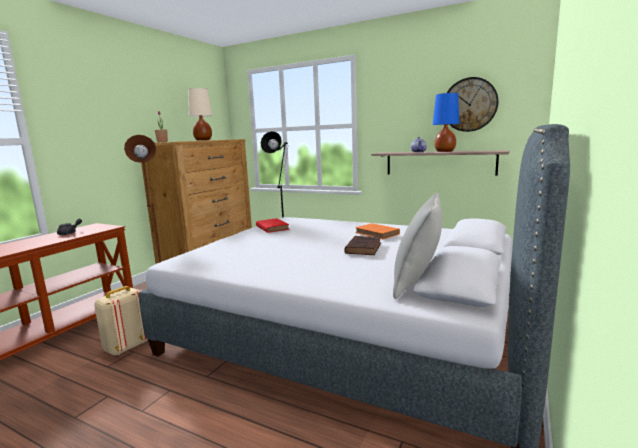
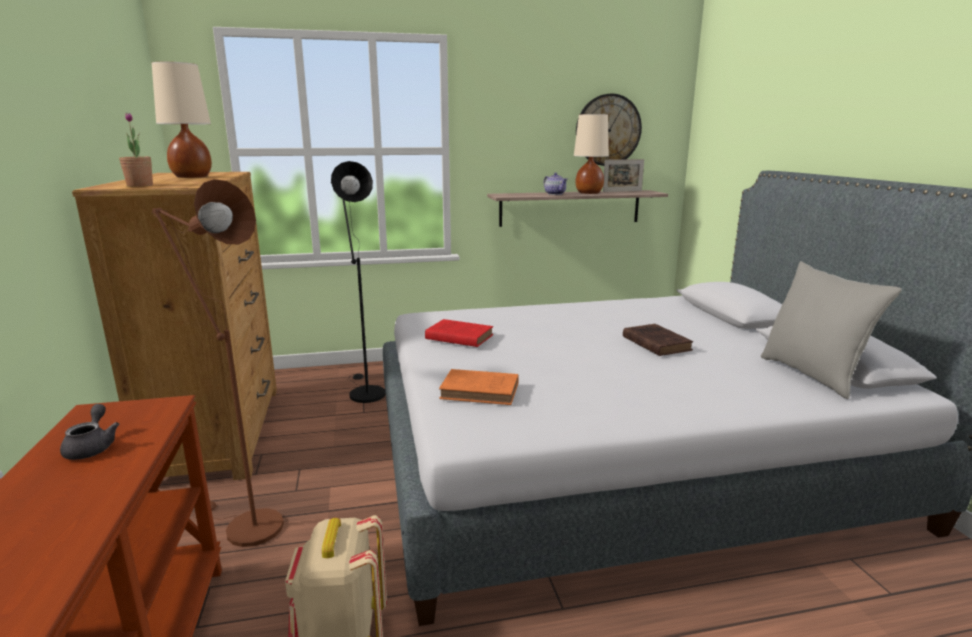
camera: 40 degrees left, 5 degrees up
orange book [356,223,400,239] -> orange book moved to [439,369,519,405]
blue table lamp [433,93,459,152] -> beige table lamp [574,114,609,194]
none -> picture frame [603,159,644,192]

